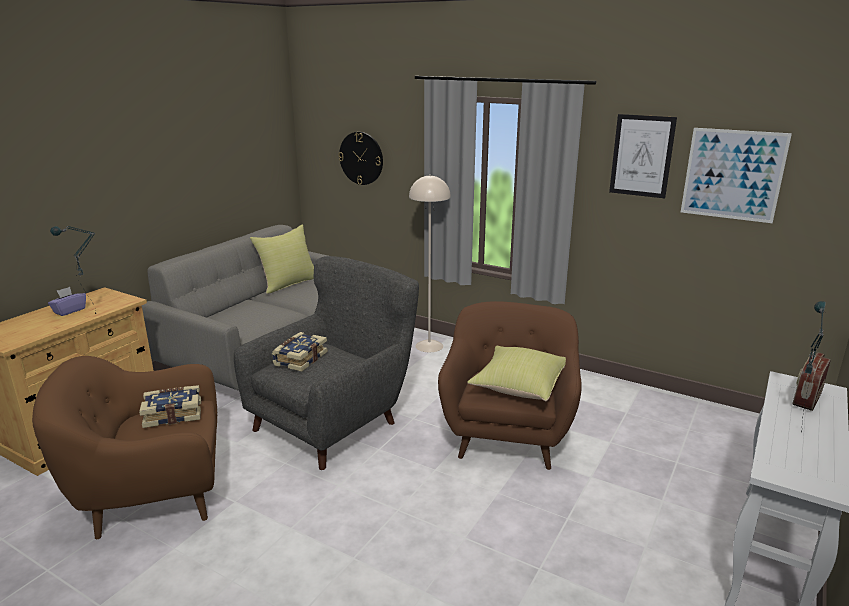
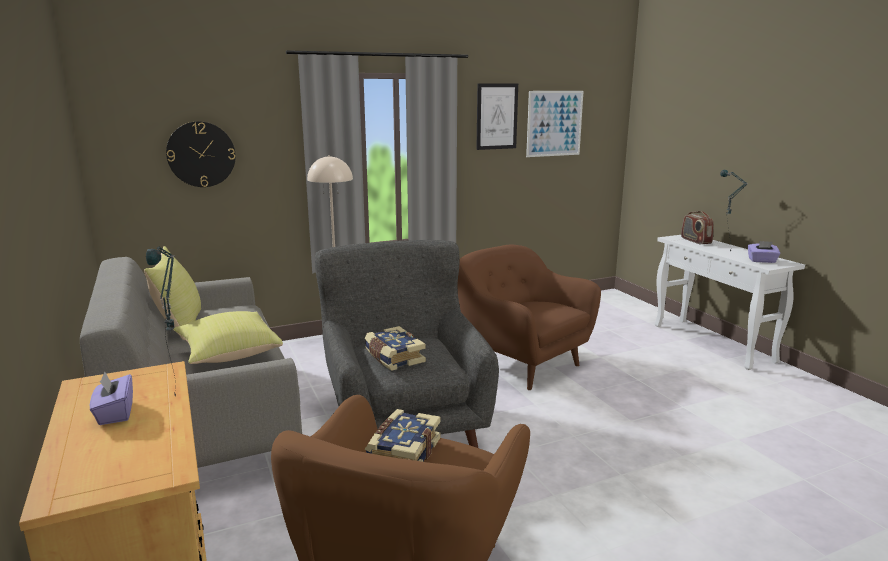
camera: 55 degrees left, 5 degrees down
yellow pillow [468,346,566,401] -> yellow pillow moved to [173,311,283,364]
none -> purple tissue box [748,241,781,263]

